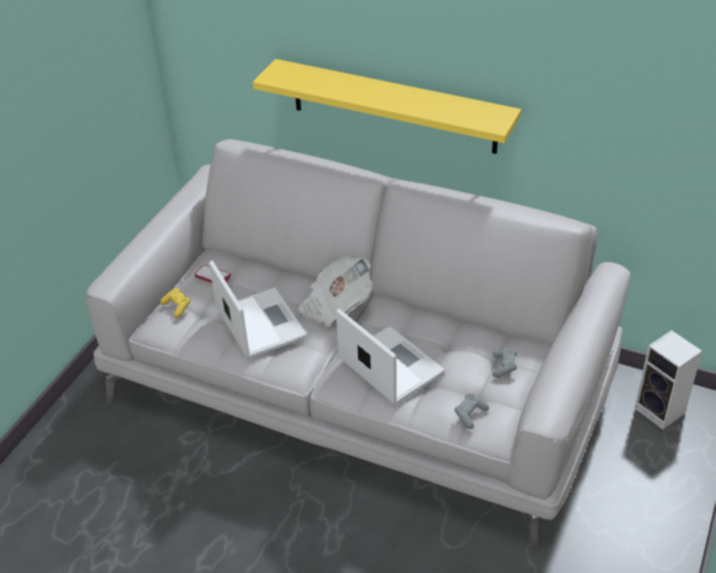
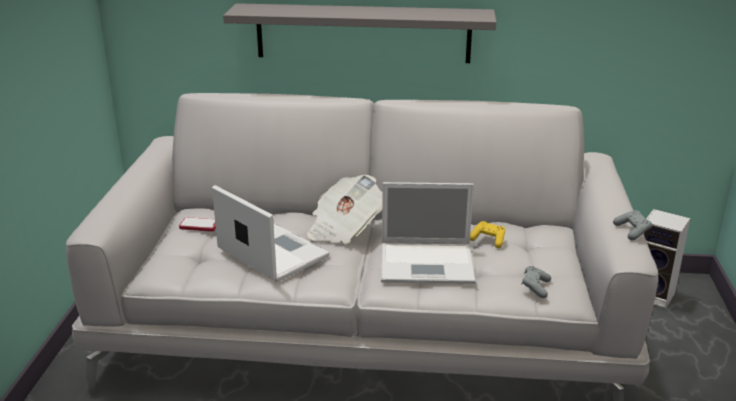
camera: 20 degrees left, 15 degrees down
yellow game controller [160,288,191,318] -> yellow game controller moved to [470,221,505,248]
yellow shelf [253,59,521,154] -> grey shelf [223,3,496,63]
laptop [336,309,445,405] -> laptop turned 150 degrees clockwise [381,182,476,284]
grey game controller [492,349,517,378] -> grey game controller moved to [613,210,652,240]

